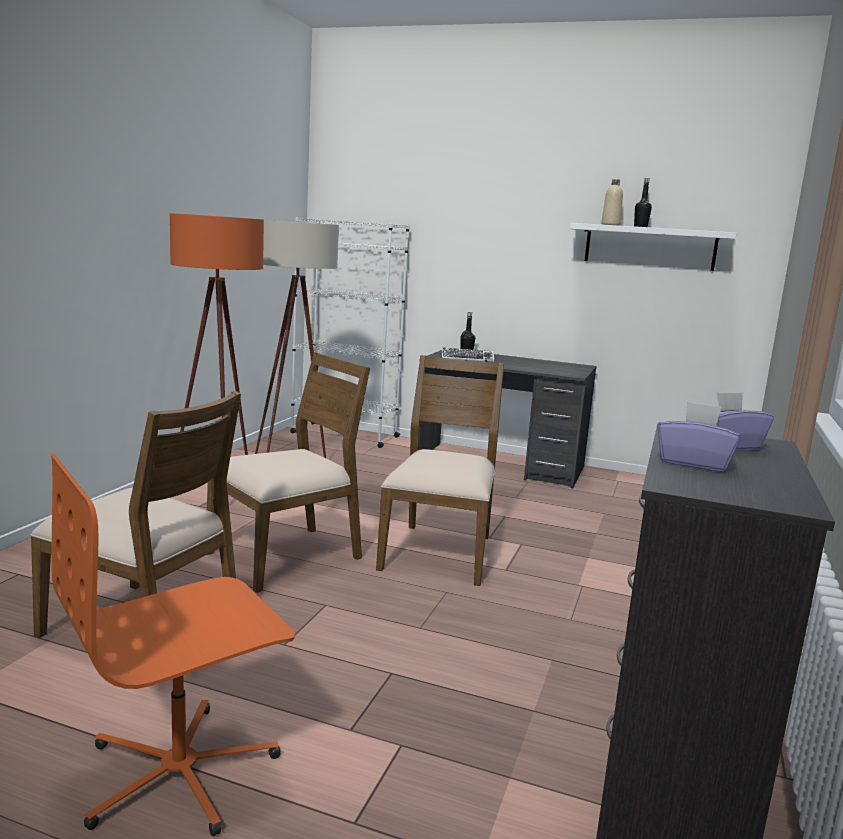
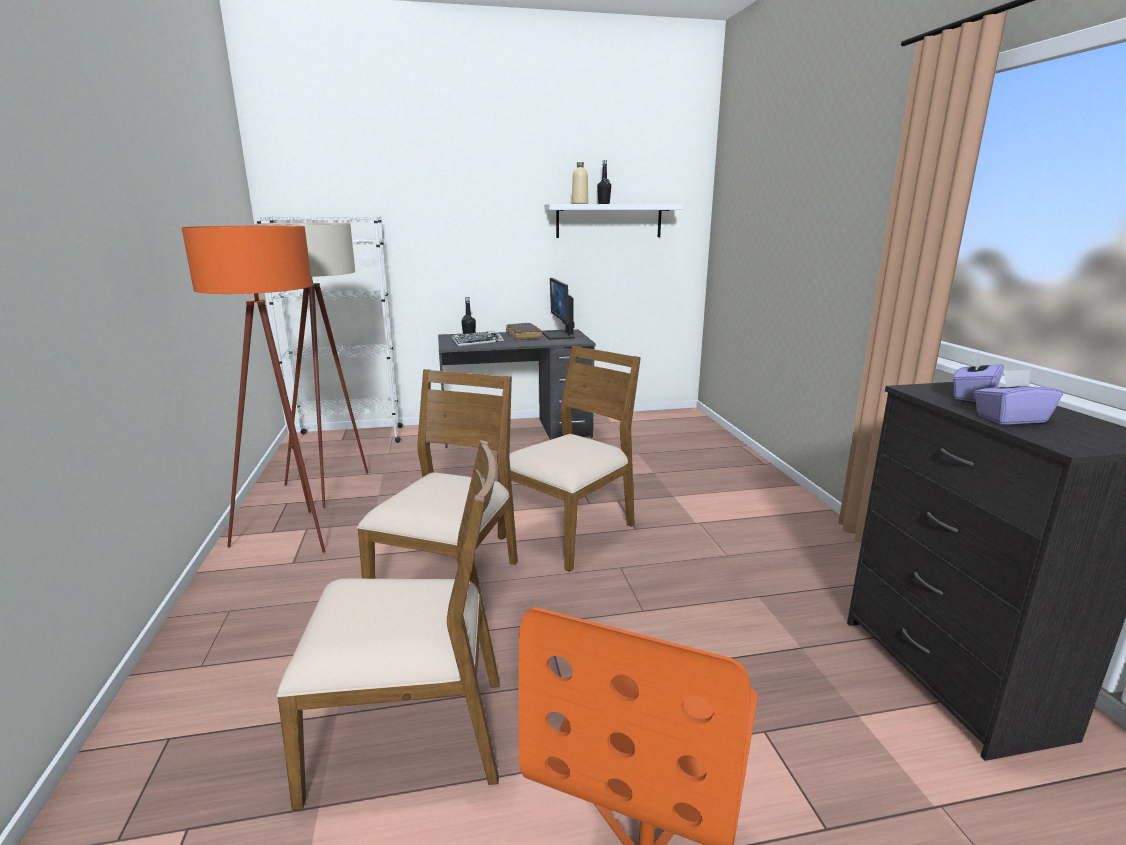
camera: 30 degrees left, 5 degrees up
brown chair [376,355,504,586] -> brown chair turned 60 degrees clockwise [497,345,641,572]
none -> brown book [506,323,543,340]
none -> monitor [543,278,575,340]

